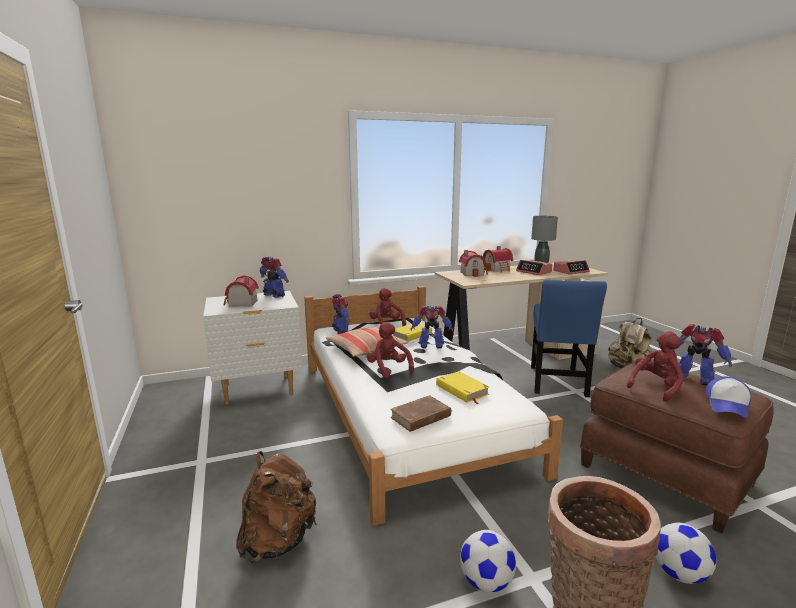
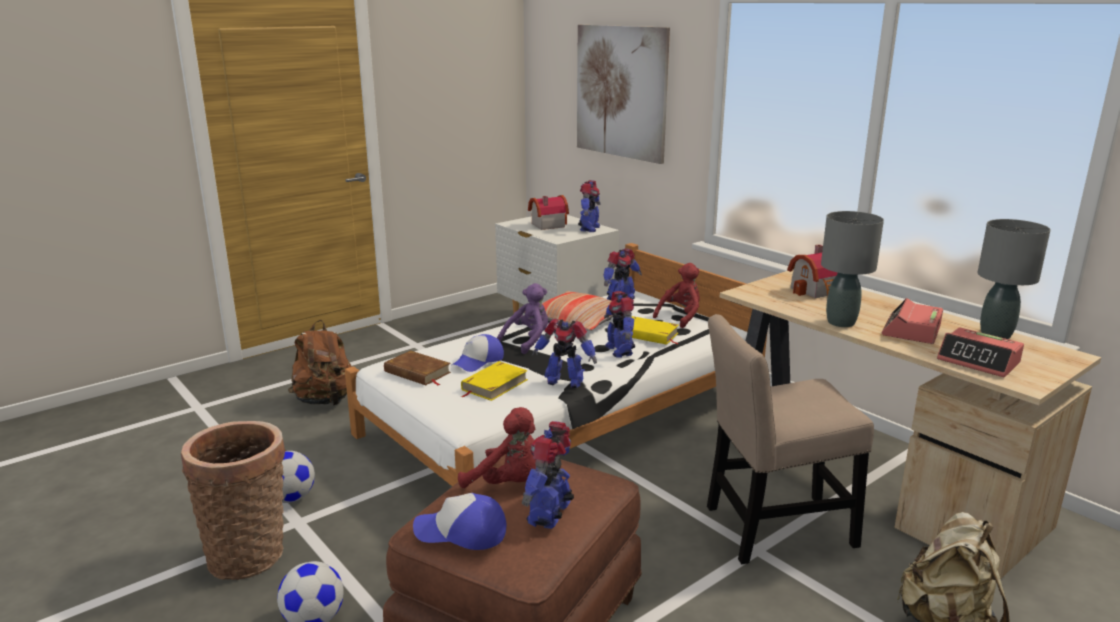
camera: 70 degrees right, 5 degrees up
red plush toy [366,322,414,378] -> purple plush toy [497,283,548,354]
toy house [483,246,513,273] -> none
blue chair [531,279,607,397] -> beige chair [707,314,874,564]
none -> cap [452,334,504,372]
none -> toy robot [532,319,597,388]
none -> picture [577,25,670,164]
none -> grey table lamp [821,211,884,327]

